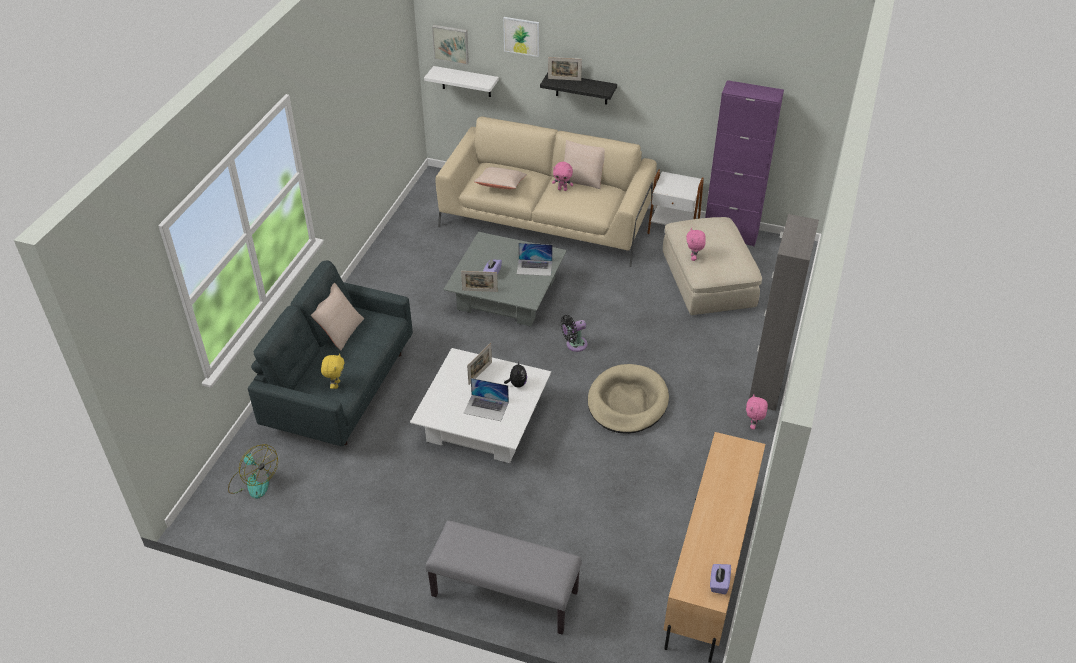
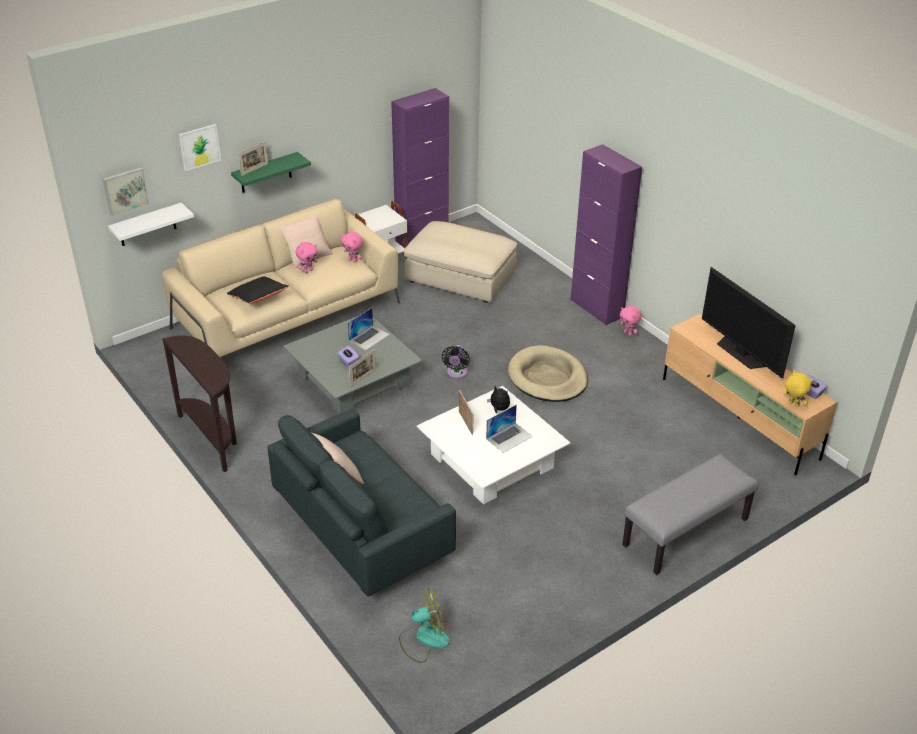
camera: 55 degrees left, 5 degrees down
yellow plush toy [321,353,344,389] -> yellow plush toy moved to [783,370,813,407]
beige pillow [474,167,527,189] -> black pillow [227,276,289,304]
black shelf [540,73,617,105] -> green shelf [231,152,311,193]
pink plush toy [686,228,706,261] -> pink plush toy moved to [341,232,363,263]
grey cabinet [749,214,819,411] -> purple cabinet [571,144,642,325]
none -> brown console table [162,335,237,472]
none -> television [702,267,796,378]

